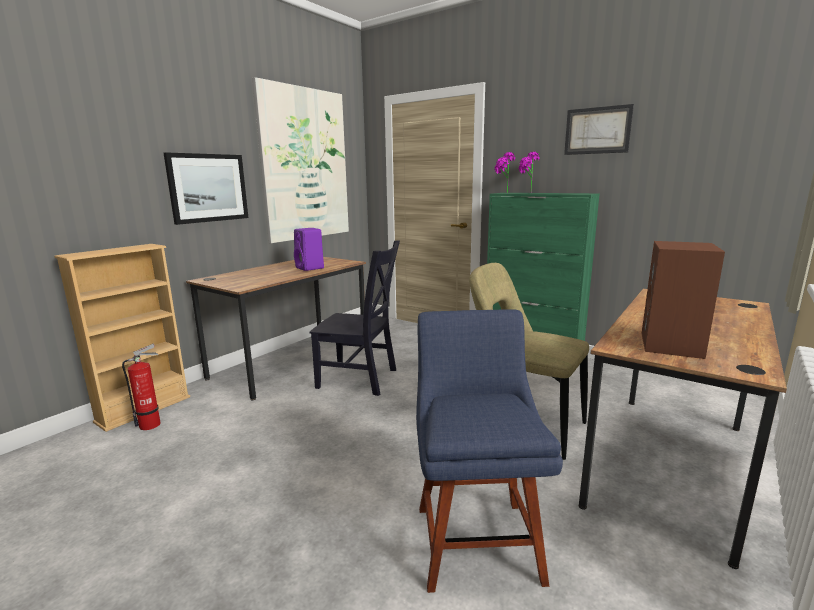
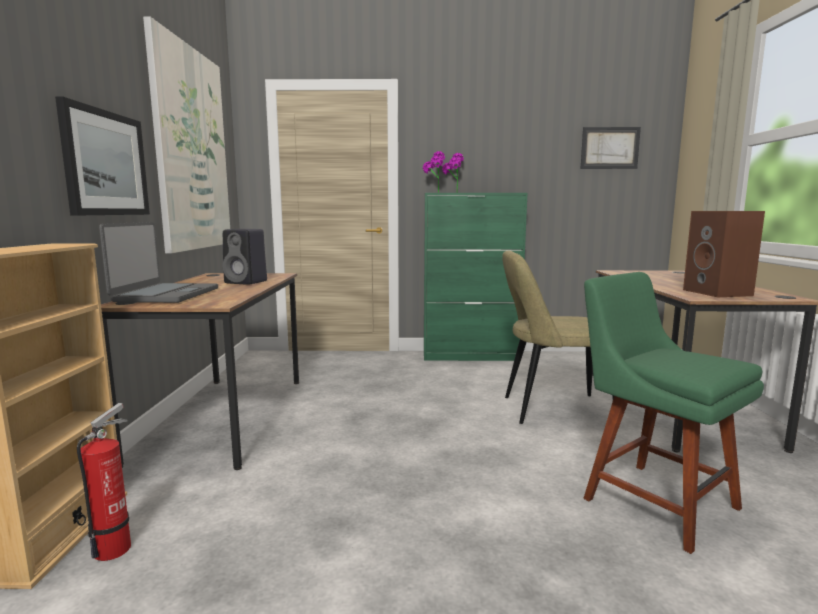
camera: 35 degrees left, 5 degrees down
purple speaker [294,228,324,271] -> black speaker [223,229,267,285]
black chair [310,241,400,396] -> none
blue chair [416,309,563,593] -> green chair [583,272,764,554]
picture [564,104,634,155] -> picture moved to [581,127,641,169]
none -> laptop [99,222,218,303]

